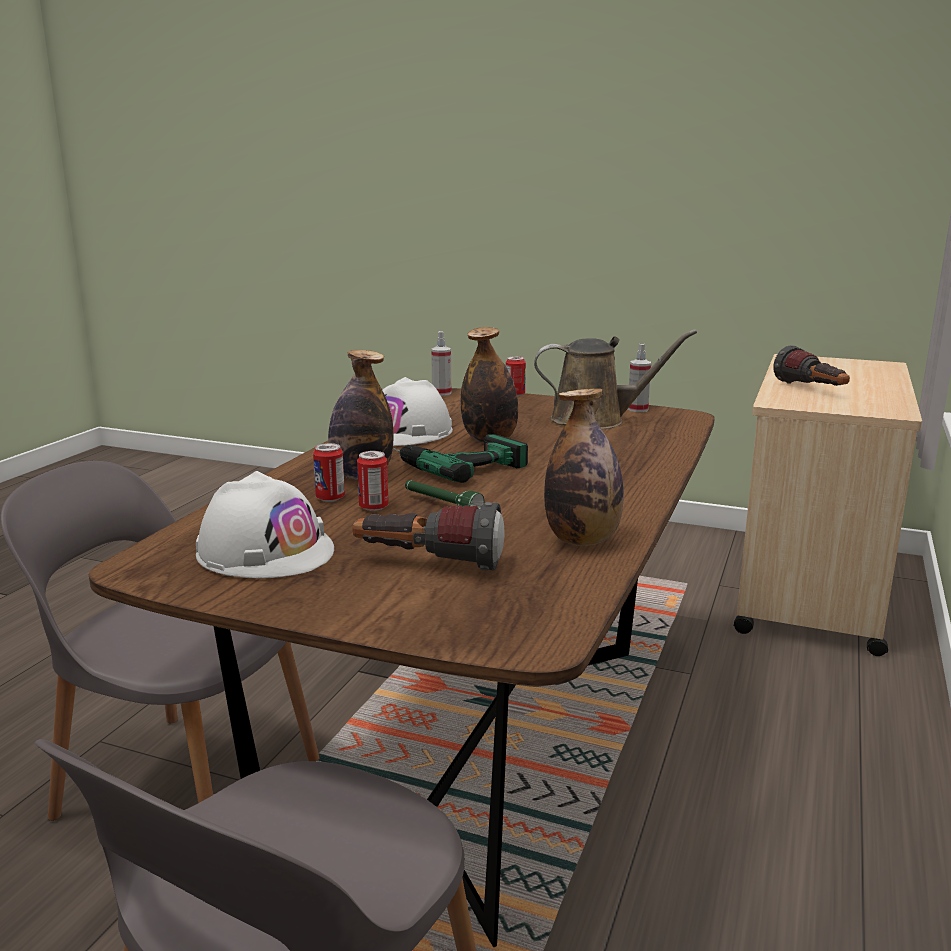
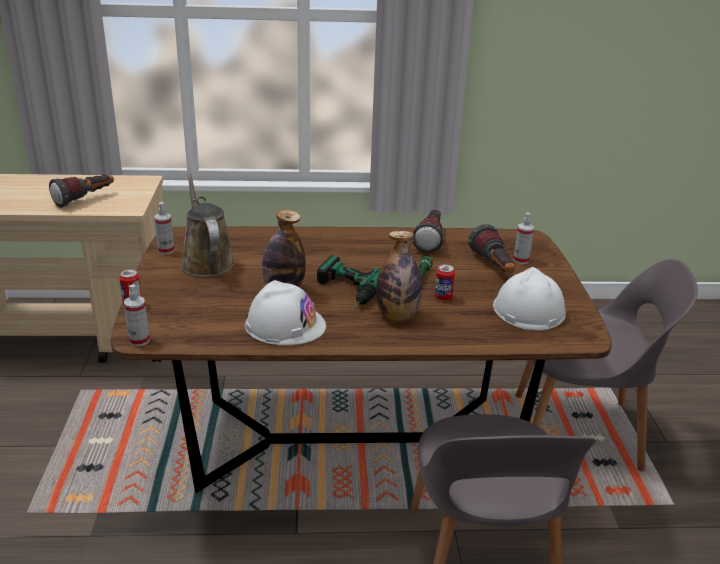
camera: 115 degrees left, 10 degrees up
can [313,443,345,502] -> none
bottle [544,388,624,546] -> flashlight [413,210,444,253]
none -> spray bottle [513,213,534,264]

